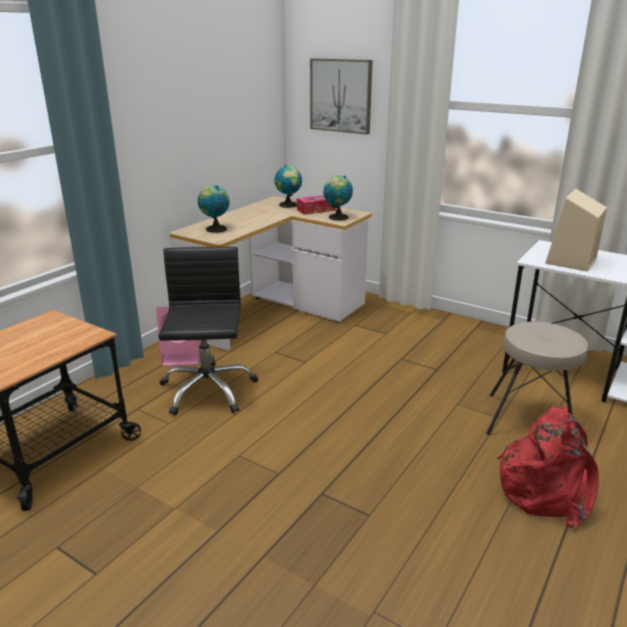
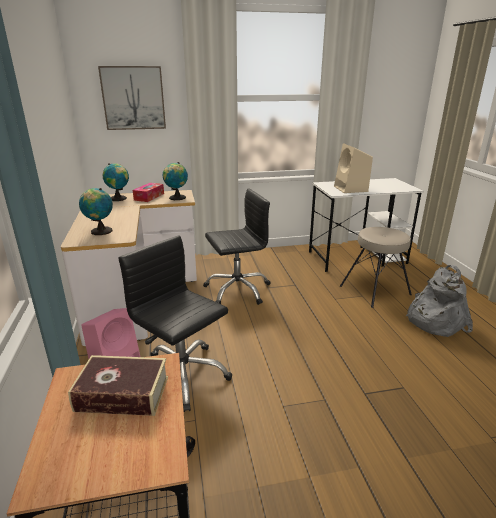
camera: 45 degrees left, 0 degrees up
red backpack [497,406,599,528] -> grey backpack [406,265,473,337]
none -> book [68,355,168,416]
none -> black office chair [203,188,271,305]

